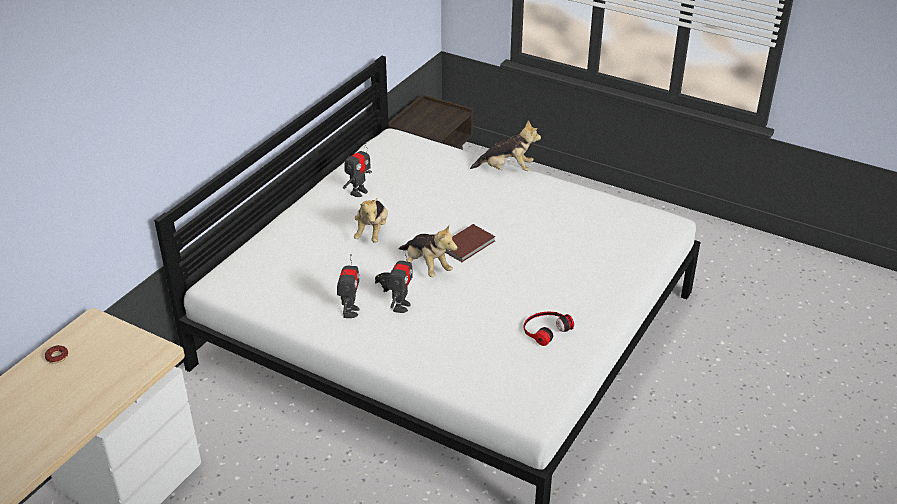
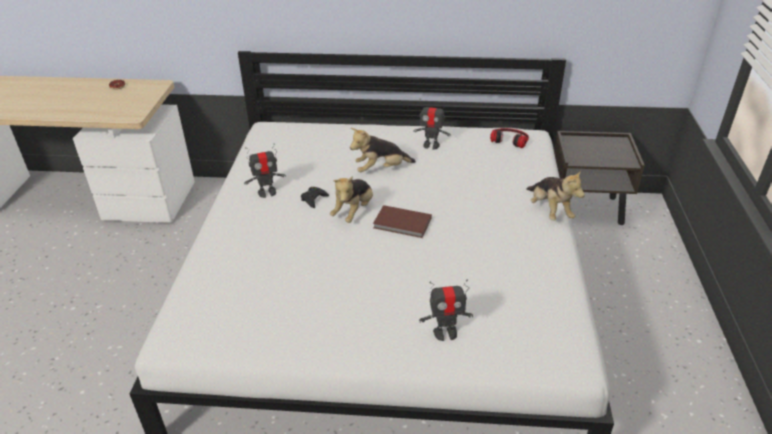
camera: 65 degrees right, 0 degrees up
toy robot [387,250,413,313] -> toy robot moved to [419,280,473,341]
headphones [524,312,574,346] -> headphones moved to [490,128,529,148]

